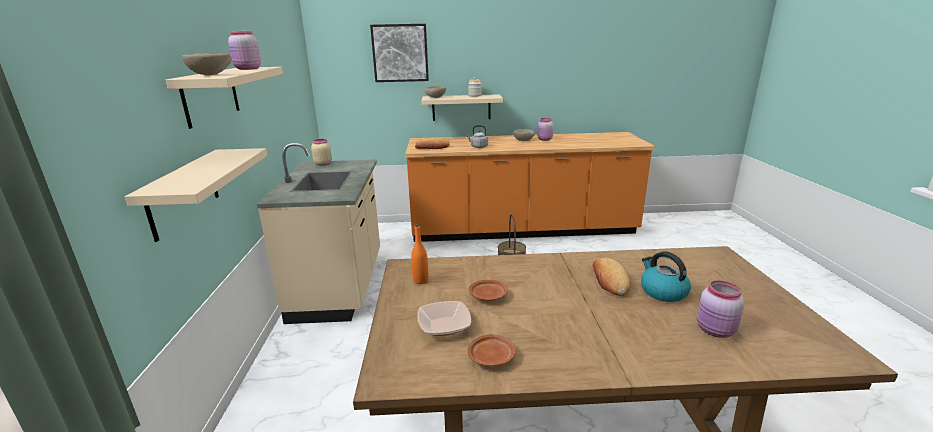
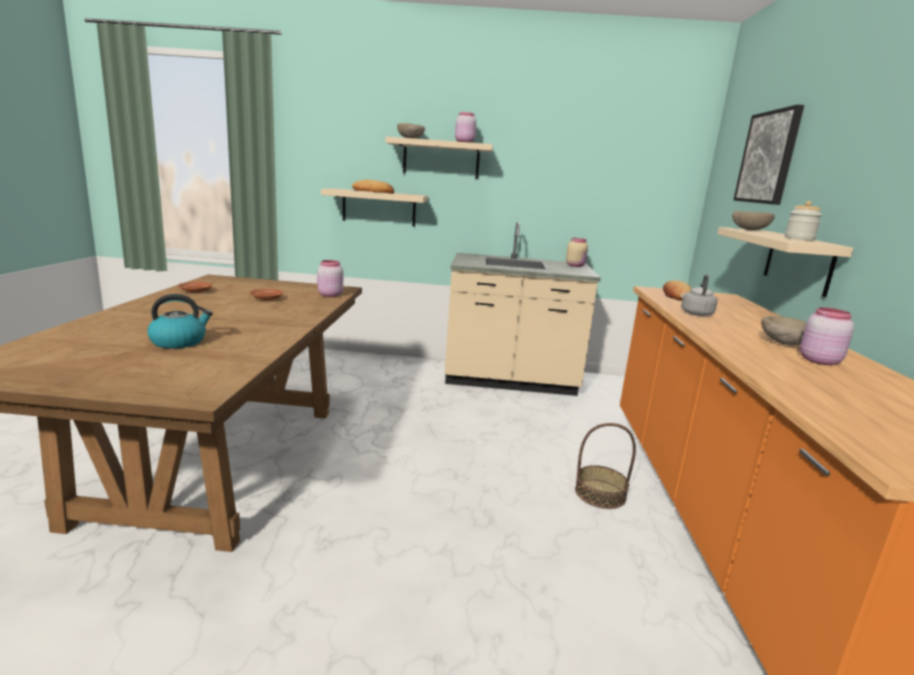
camera: 95 degrees right, 5 degrees down
orange bottle [411,224,428,284] -> none
bowl [417,301,471,336] -> none
bread [593,258,631,296] -> bread moved to [352,180,394,194]
pink jar [697,281,744,338] -> pink jar moved to [317,260,343,297]

